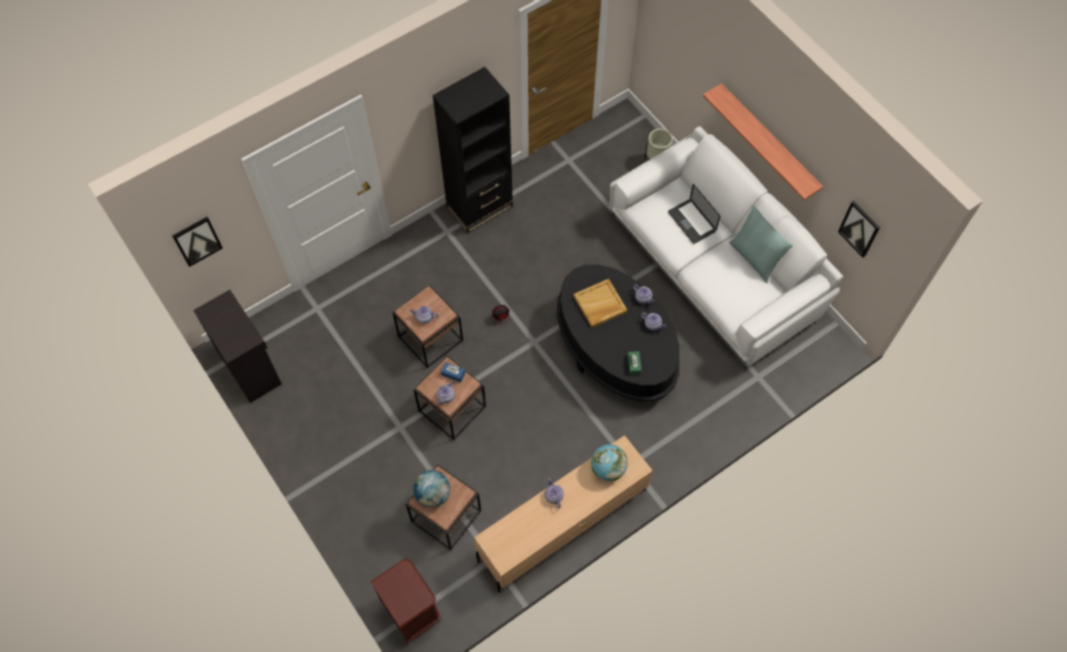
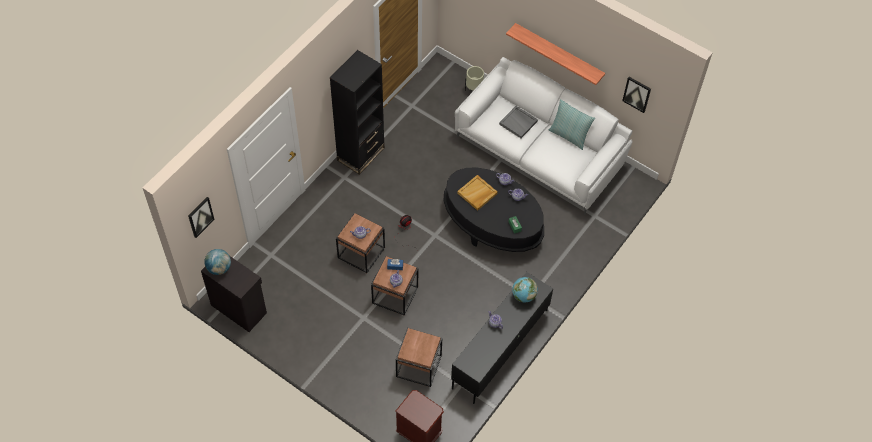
camera: 20 degrees left, 5 degrees down
globe [413,470,450,508] -> globe moved to [204,249,231,275]
beige tv stand [474,435,653,593] -> black tv stand [451,272,553,404]
laptop [668,184,720,244] -> grey tray [499,106,538,138]

